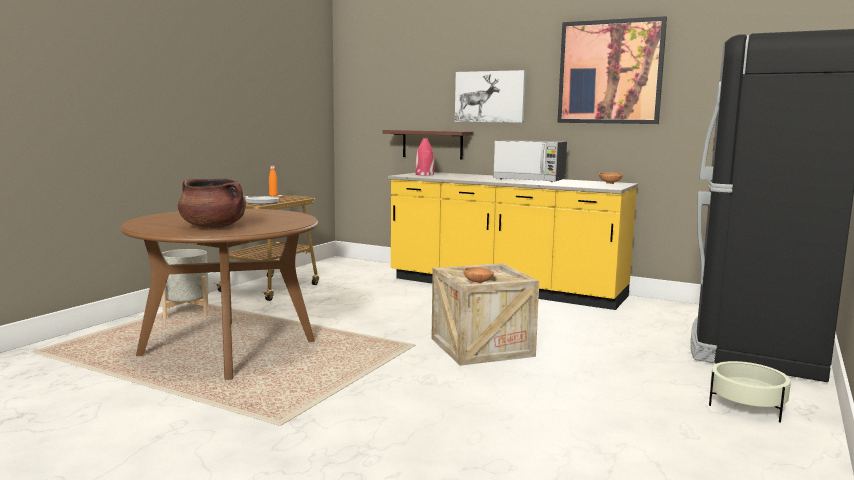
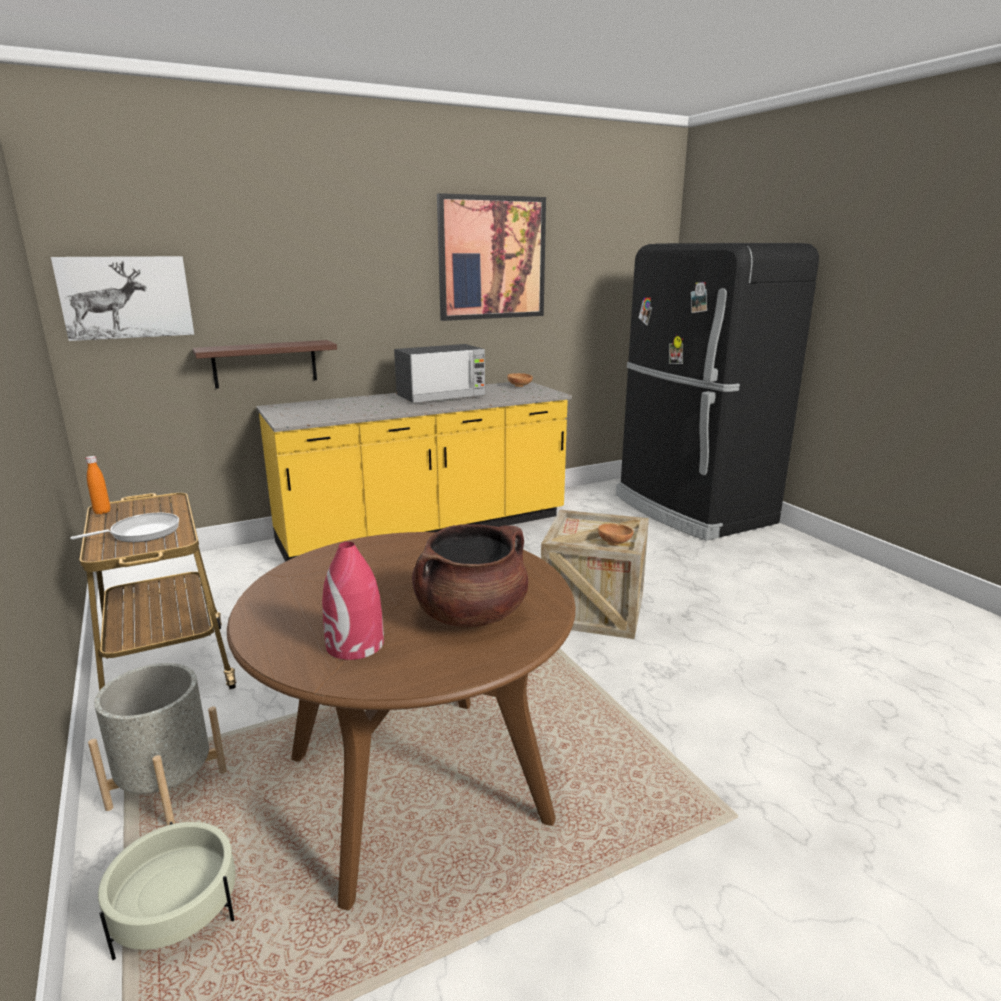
camera: 55 degrees left, 10 degrees up
red vase [415,138,434,175] -> red vase moved to [322,542,384,660]
picture [455,70,526,123] -> picture moved to [51,256,194,341]
beige planter [709,361,791,423] -> beige planter moved to [98,822,236,960]

